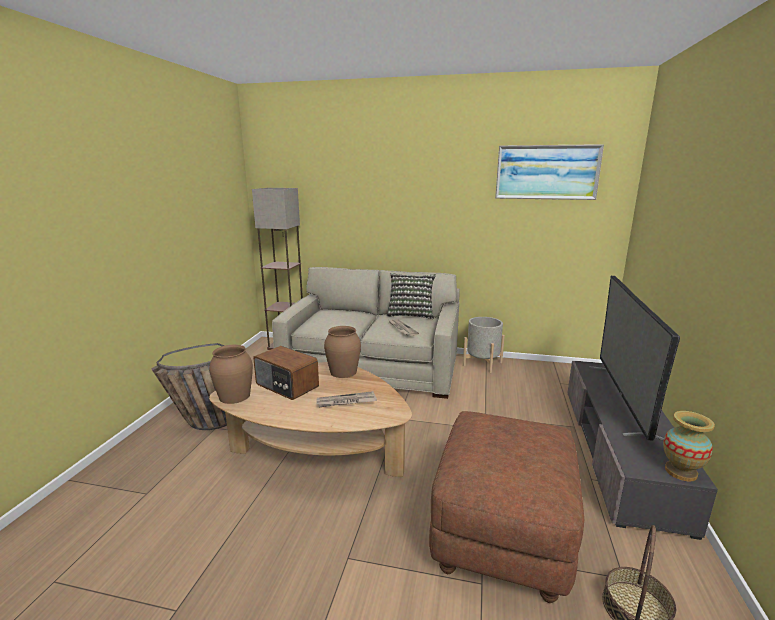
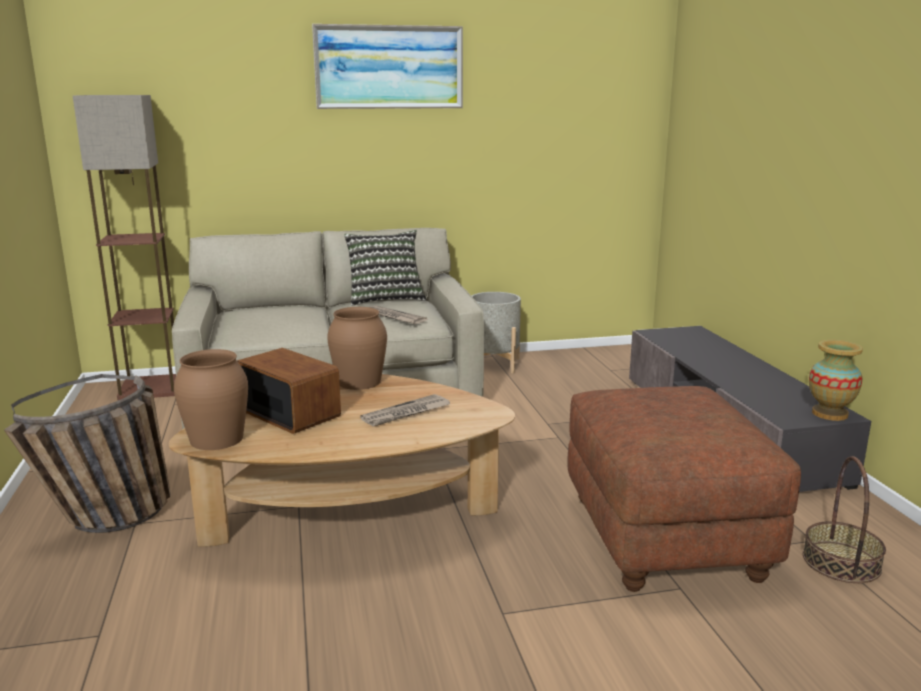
camera: 25 degrees left, 0 degrees up
radio [253,346,319,400] -> radio turned 150 degrees counterclockwise [237,348,341,434]
picture [495,144,604,200] -> picture moved to [312,24,463,109]
television [589,276,680,441] -> none

